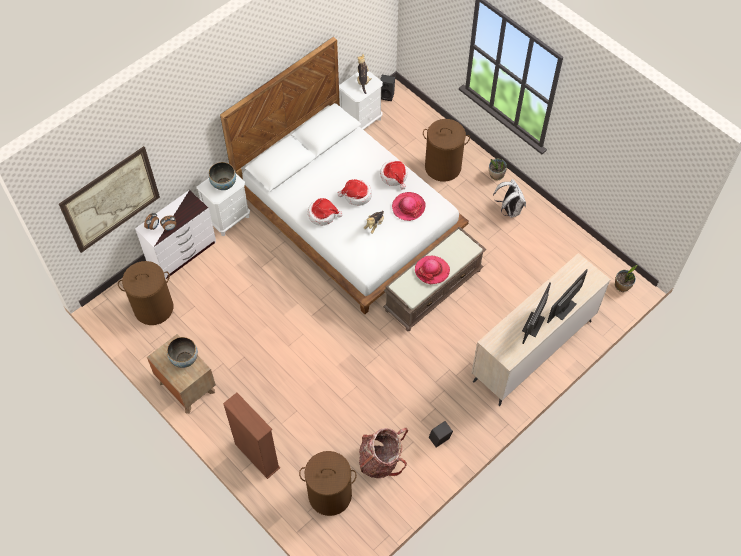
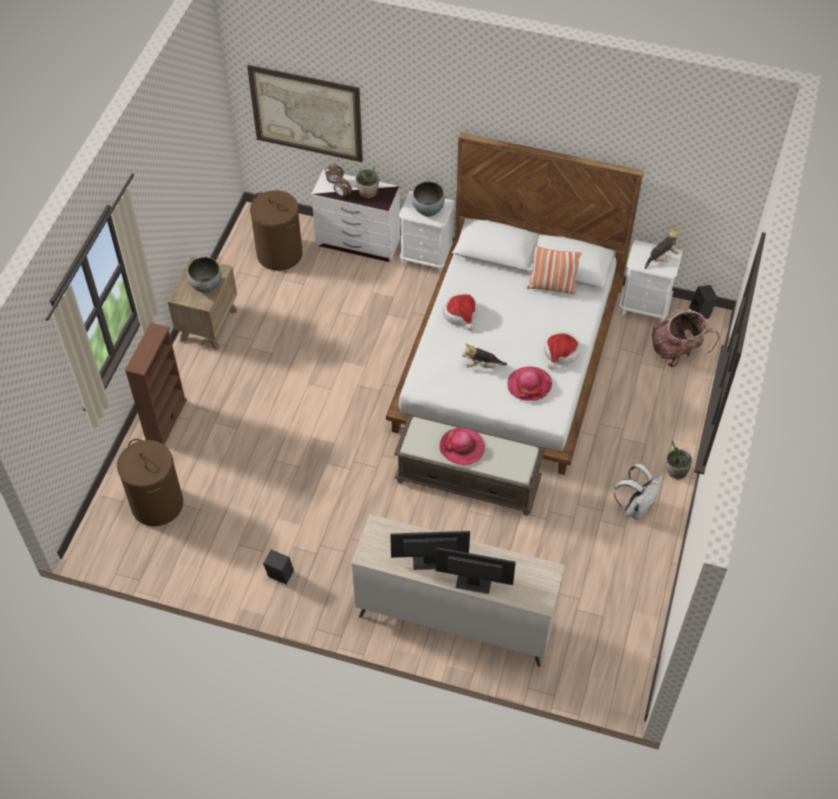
camera: 60 degrees right, 5 degrees down
hat [337,179,372,206] -> none
backpack [359,428,408,478] -> backpack moved to [652,309,720,367]
brown laundry basket [423,119,470,182] -> none
potted plant [615,265,637,292] -> potted plant moved to [356,165,379,198]
none -> pillow [527,245,582,295]

